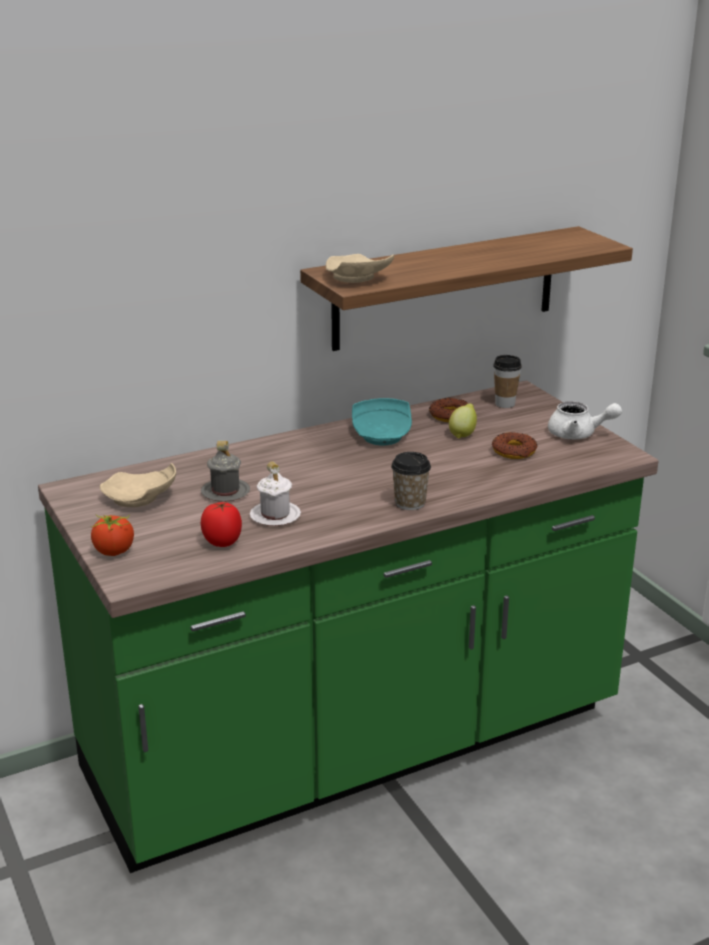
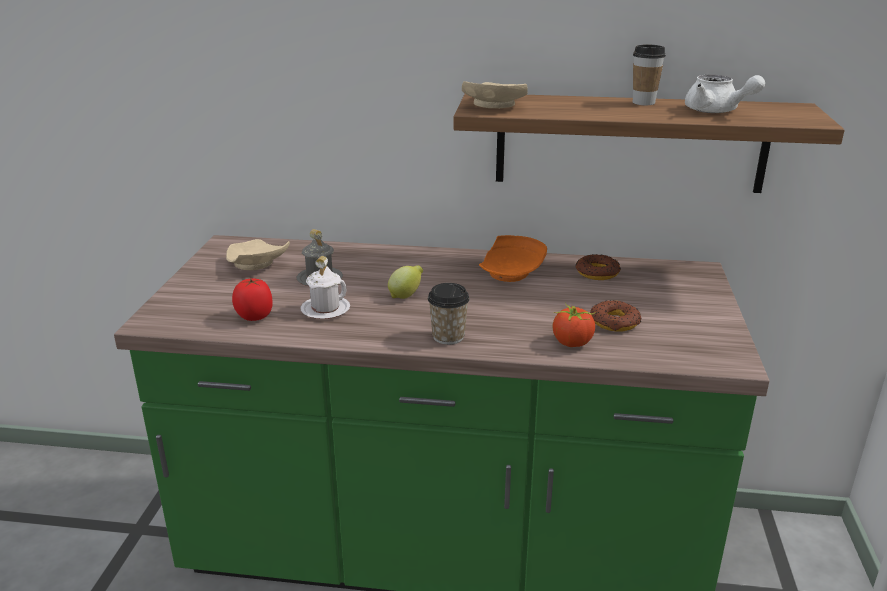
camera: 35 degrees right, 0 degrees up
tomato [91,515,134,556] -> tomato moved to [553,303,597,347]
turquoise plate [352,398,412,446] -> orange plate [479,235,547,282]
lemon [449,404,477,439] -> lemon moved to [388,265,423,299]
cup [493,355,522,408] -> cup moved to [633,44,666,105]
white teapot [548,401,622,439] -> white teapot moved to [685,75,765,113]

